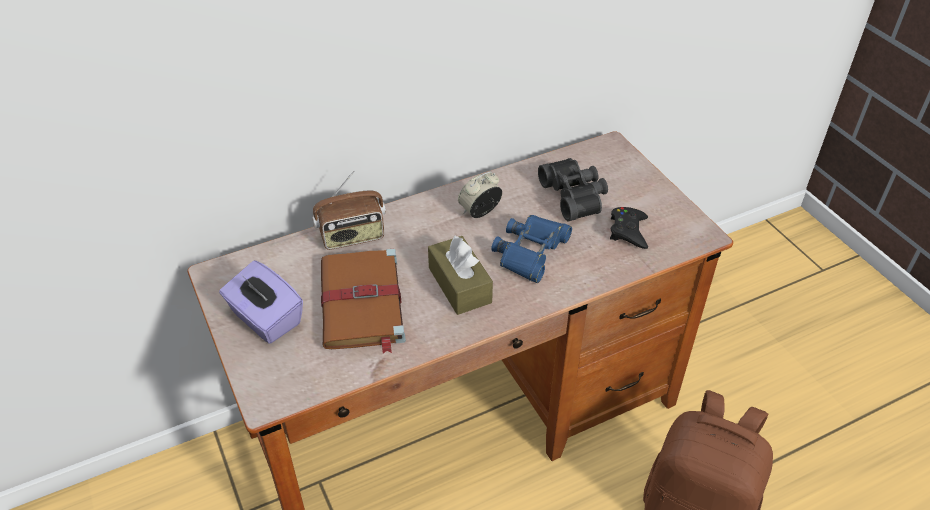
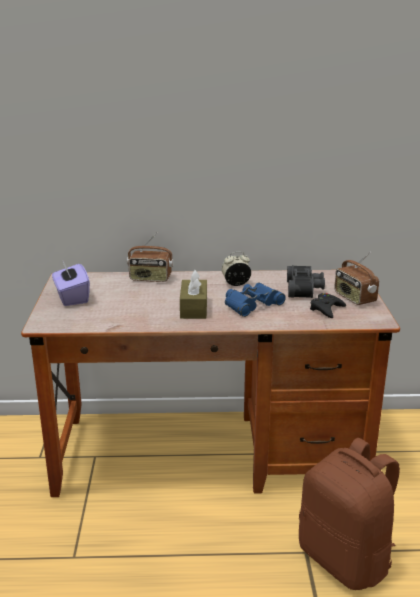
camera: 25 degrees right, 20 degrees down
brown book [321,249,406,354] -> none
none -> radio [334,252,379,305]

